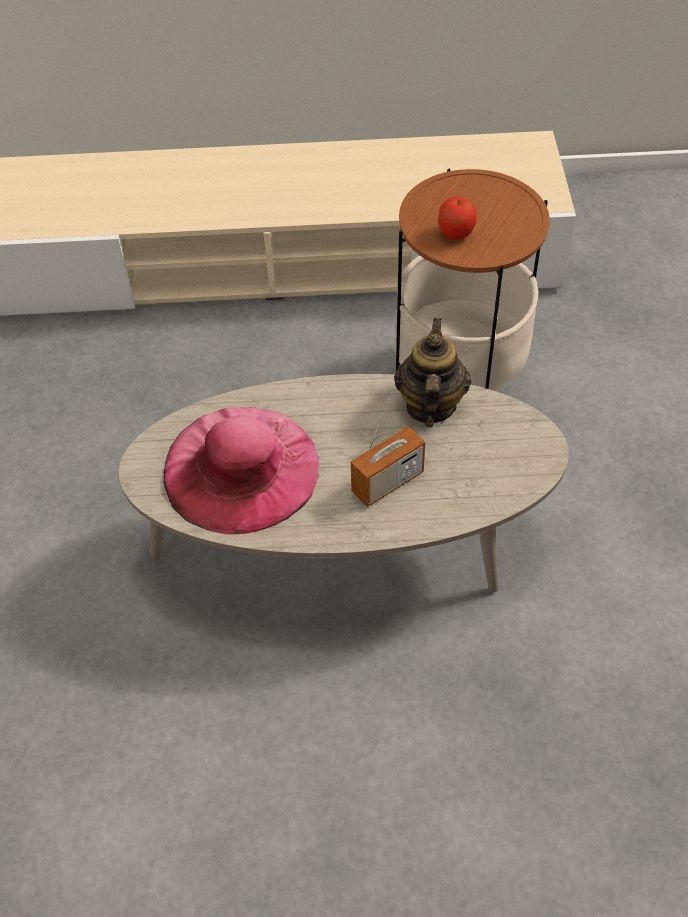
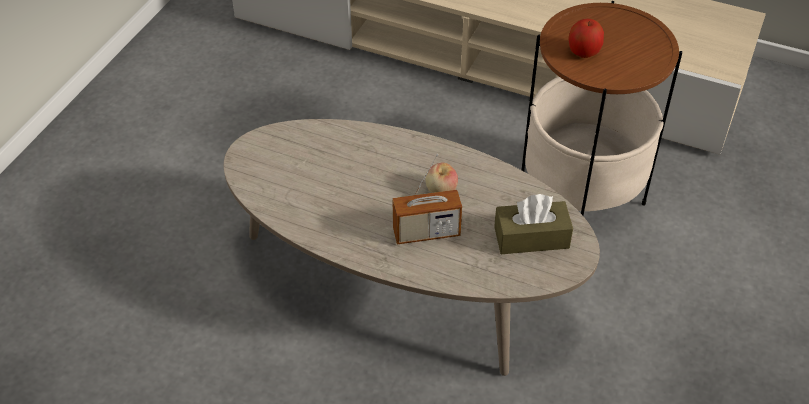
camera: 25 degrees right, 5 degrees down
pink hat [164,407,319,535] -> none
teapot [394,318,471,427] -> none
none -> apple [425,163,458,193]
none -> brown tissue box [494,194,573,254]

